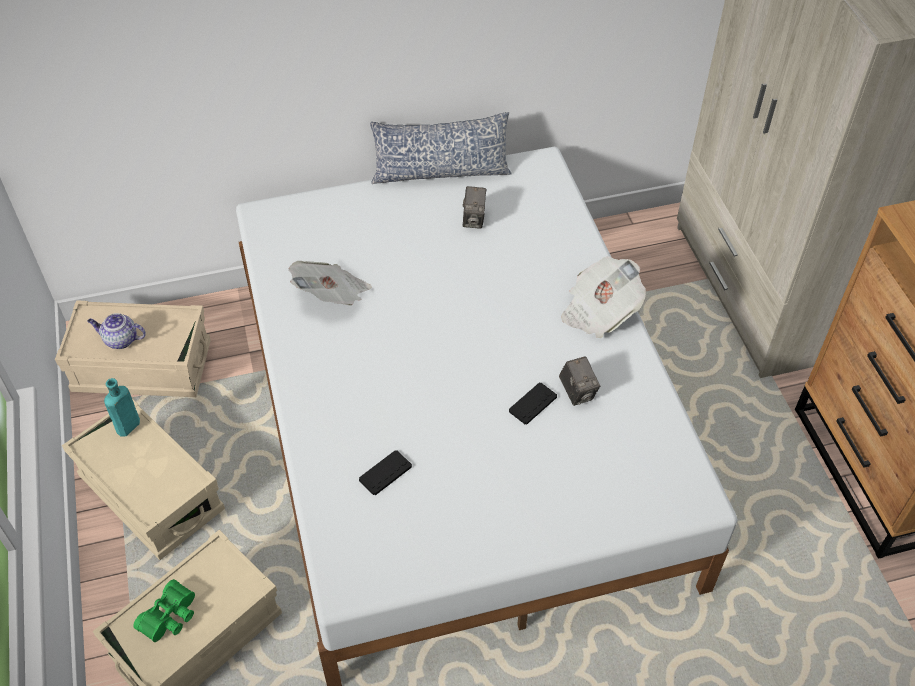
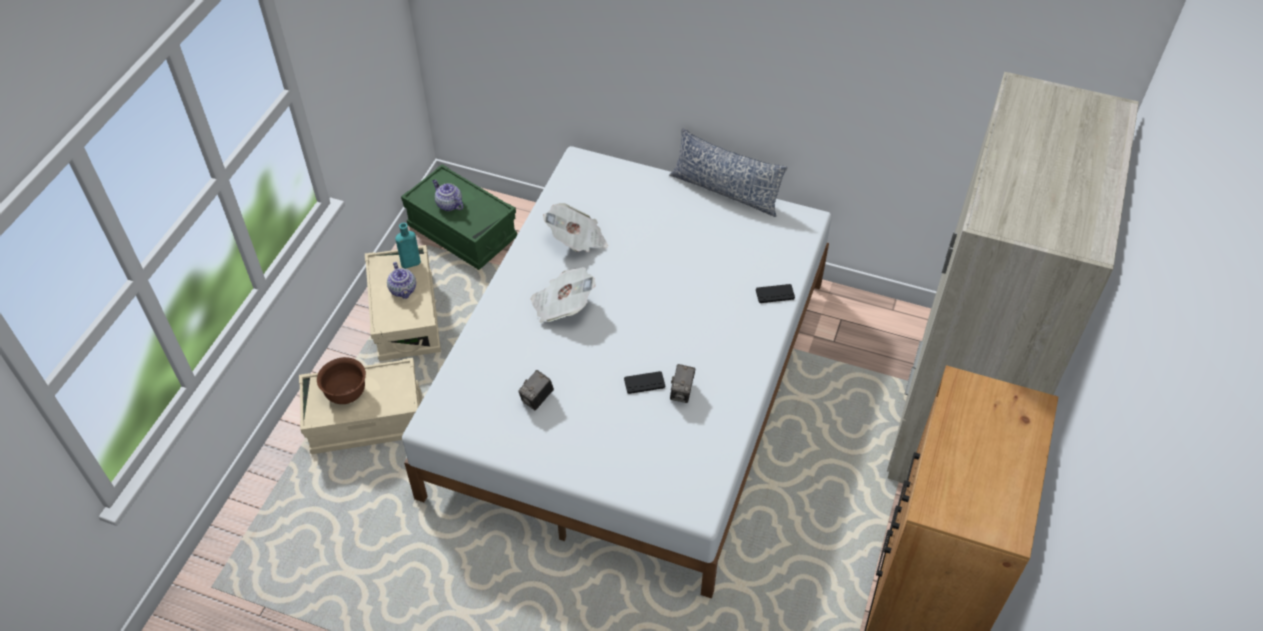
camera: 35 degrees right, 0 degrees up
beige storage box [55,300,211,397] -> green storage box [401,164,517,270]
green binoculars [133,579,195,642] -> brown bowl [317,357,366,404]
black game controller [359,450,412,495] -> black game controller moved to [756,284,795,303]
camera [462,186,486,229] -> camera moved to [518,370,554,410]
newspaper [561,256,646,338] -> newspaper moved to [531,267,595,323]
none -> teapot [387,262,416,299]

